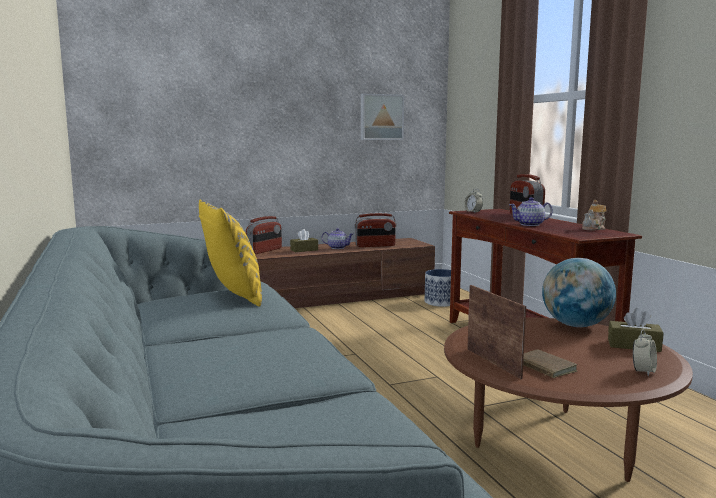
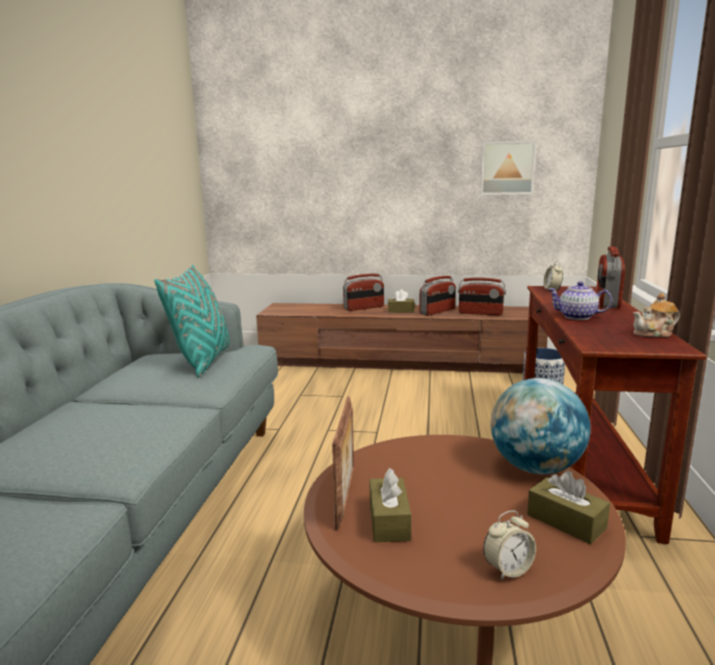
camera: 30 degrees right, 5 degrees up
yellow pillow [199,200,262,307] -> turquoise pillow [154,265,230,378]
teapot [322,228,353,249] -> radio [419,276,456,316]
brown book [523,349,577,378] -> brown tissue box [370,468,411,542]

